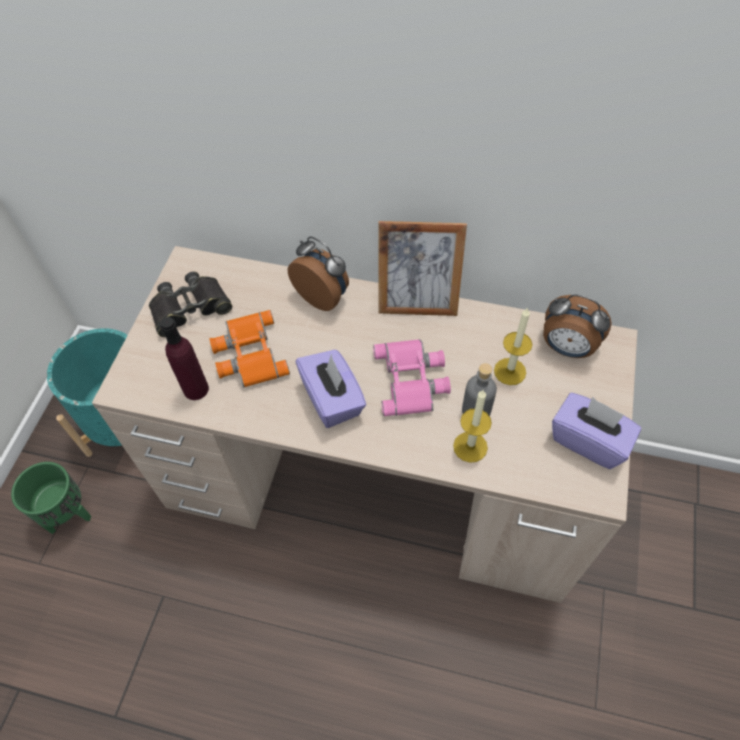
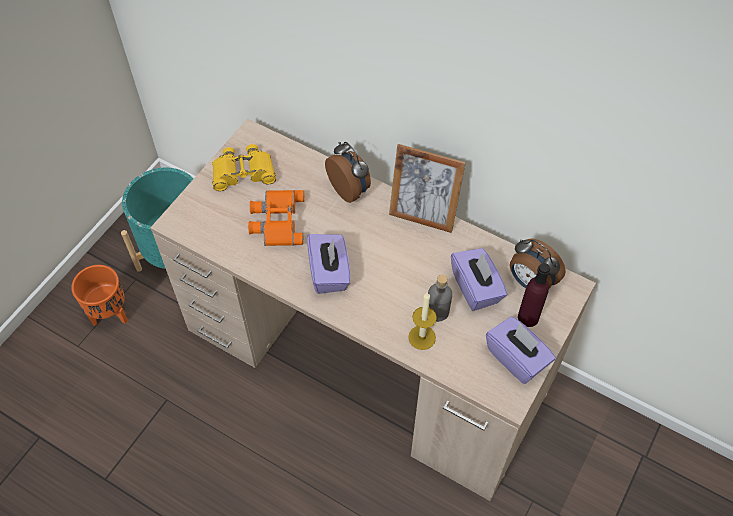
camera: 15 degrees right, 0 degrees up
green planter [11,462,92,534] -> orange planter [71,265,128,326]
black binoculars [149,272,232,337] -> yellow binoculars [213,144,276,191]
purple bottle [160,317,209,400] -> purple bottle moved to [518,263,550,327]
pink binoculars [373,339,451,416] -> none
candle [494,307,532,385] -> purple tissue box [451,248,507,311]

